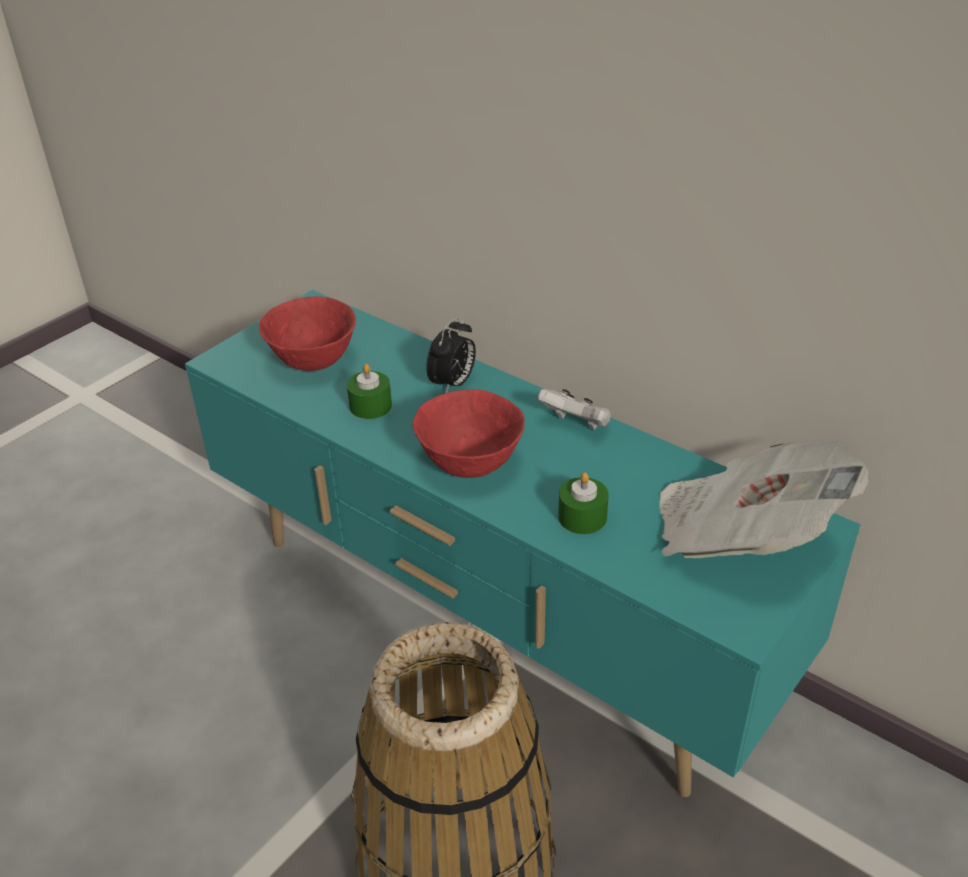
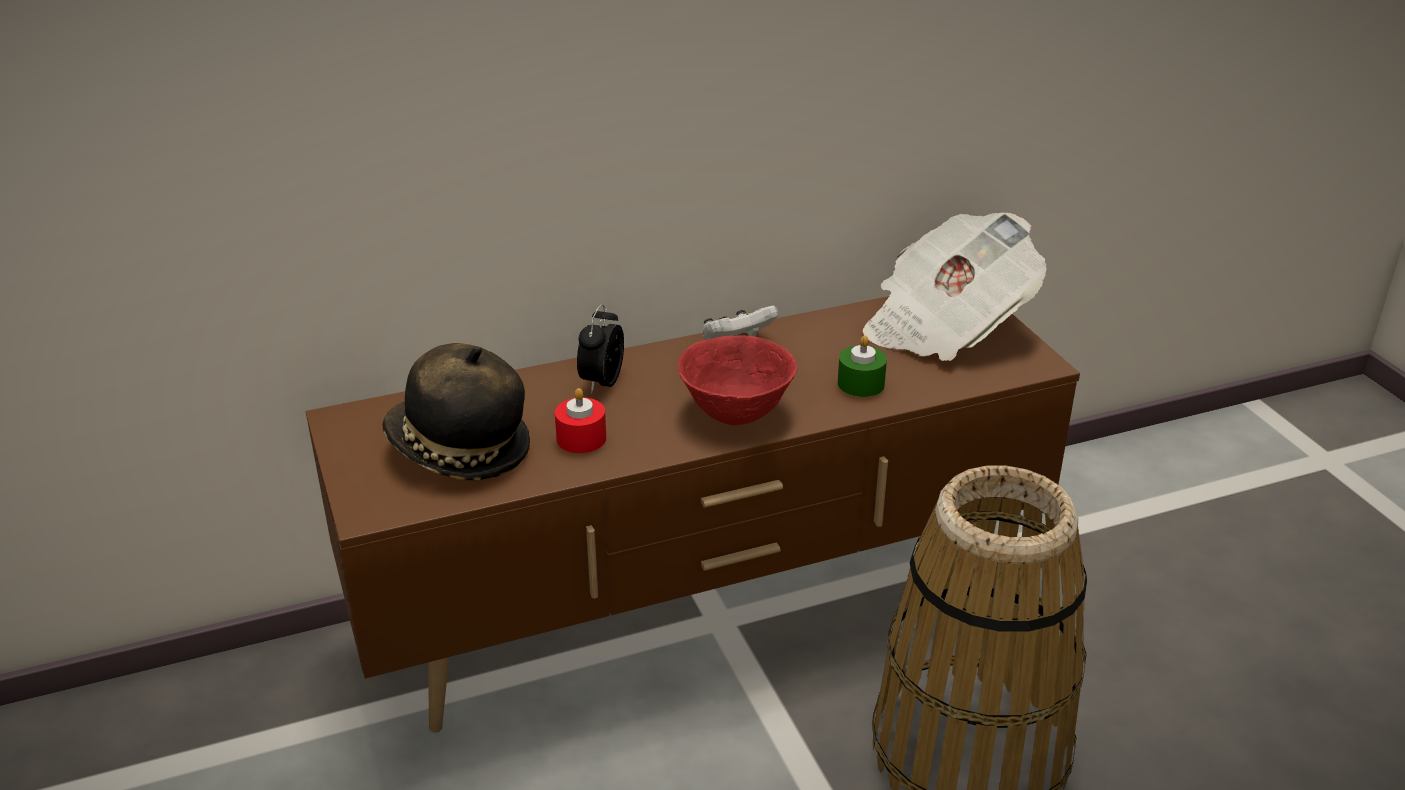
camera: 60 degrees left, 5 degrees down
turquoise tv stand [185,290,861,797] -> brown tv stand [305,296,1080,733]
red bowl [259,296,356,371] -> hat [383,343,530,480]
green candle [347,364,392,419] -> red candle [555,388,606,453]
alarm clock [426,316,476,393] -> alarm clock turned 135 degrees counterclockwise [577,304,624,394]

